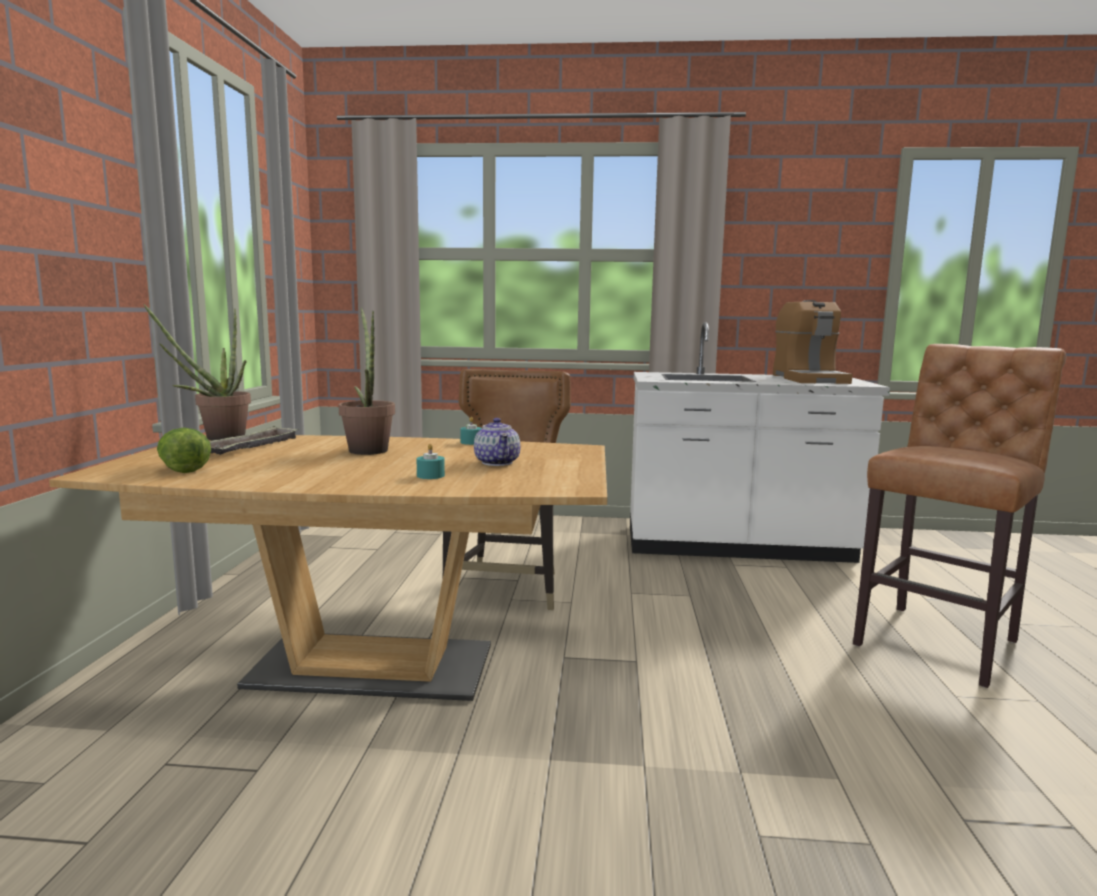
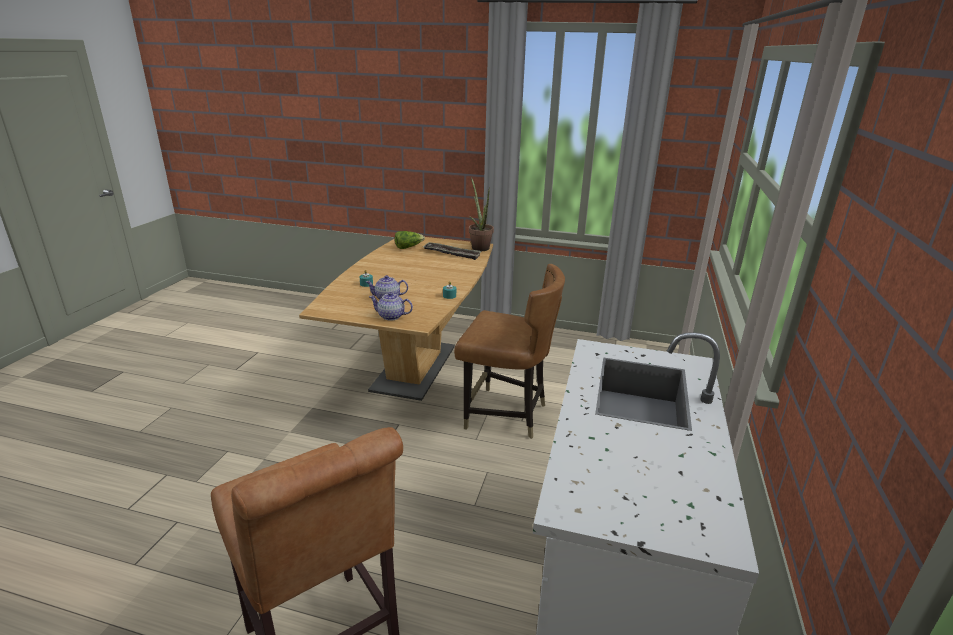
camera: 100 degrees right, 15 degrees up
potted plant [338,307,395,455] -> none
coffee machine [773,300,853,384] -> none
none -> teapot [369,292,413,321]

